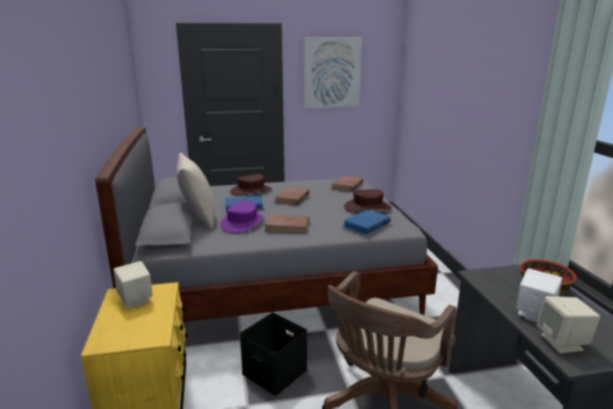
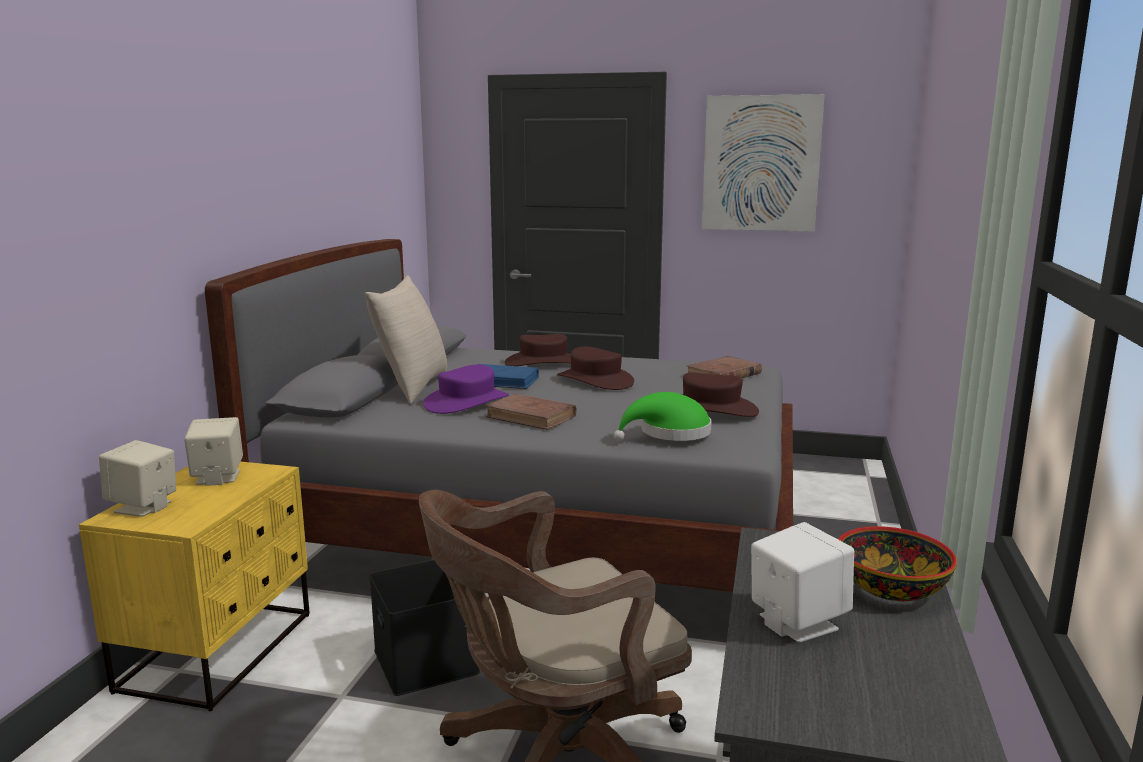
camera: 25 degrees right, 5 degrees down
brown book [274,187,310,205] -> brown hat [557,347,634,390]
blue book [342,210,391,234] -> green hat [614,392,712,441]
beige speaker [537,296,600,354] -> beige speaker moved to [99,440,176,517]

